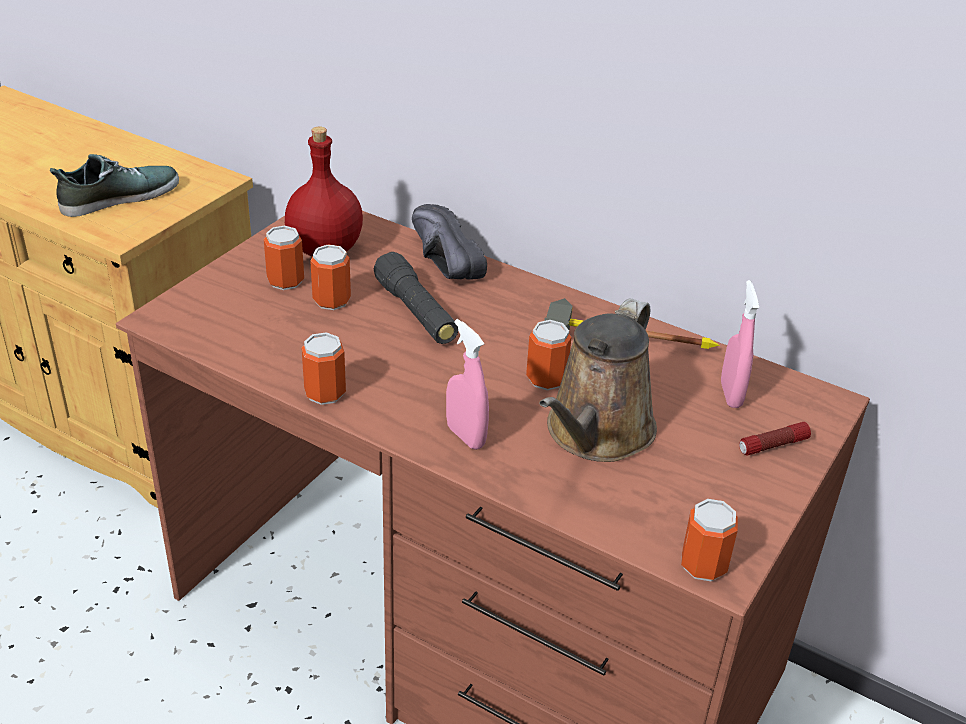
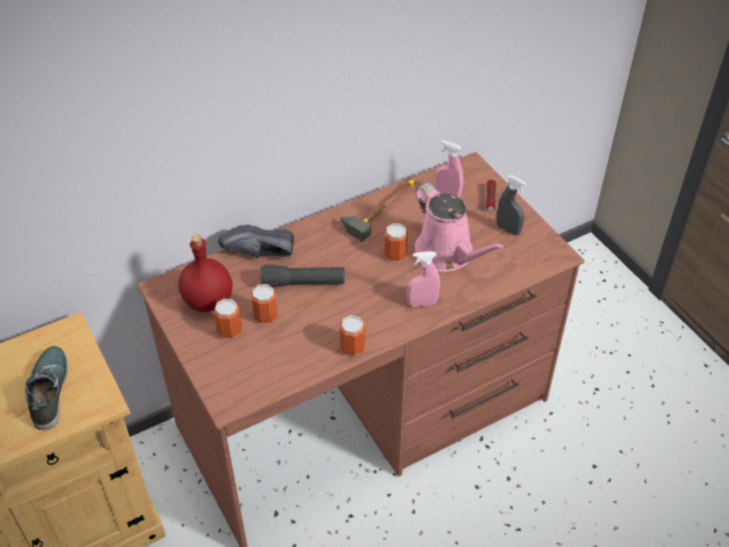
camera: 60 degrees left, 10 degrees up
brown watering can [539,298,657,462] -> pink watering can [415,183,506,272]
can [681,499,738,581] -> none
none -> grey spray bottle [497,175,526,235]

